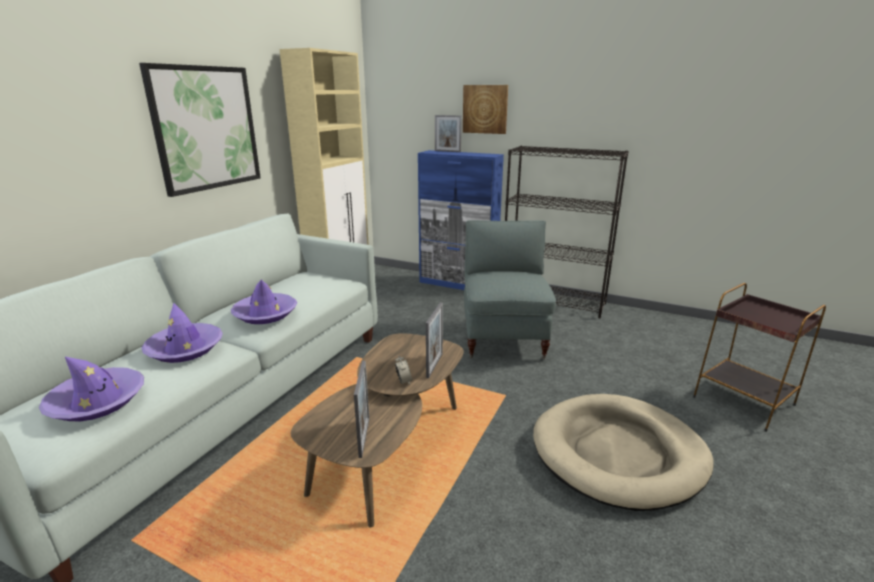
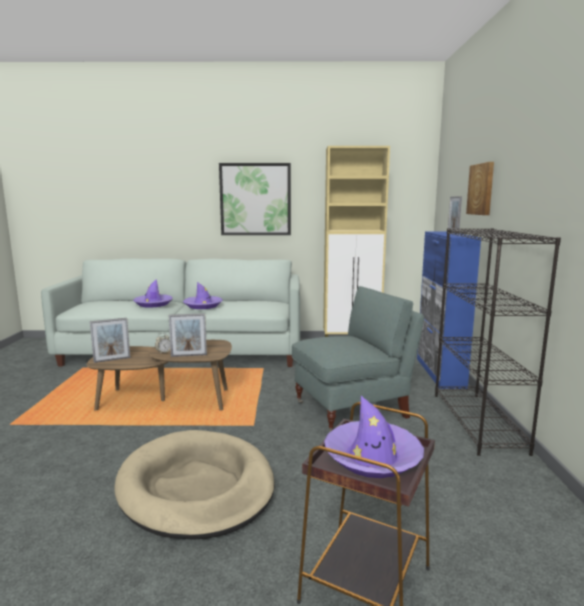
camera: 65 degrees right, 10 degrees down
purple hat [39,357,144,422] -> purple hat moved to [324,396,424,478]

